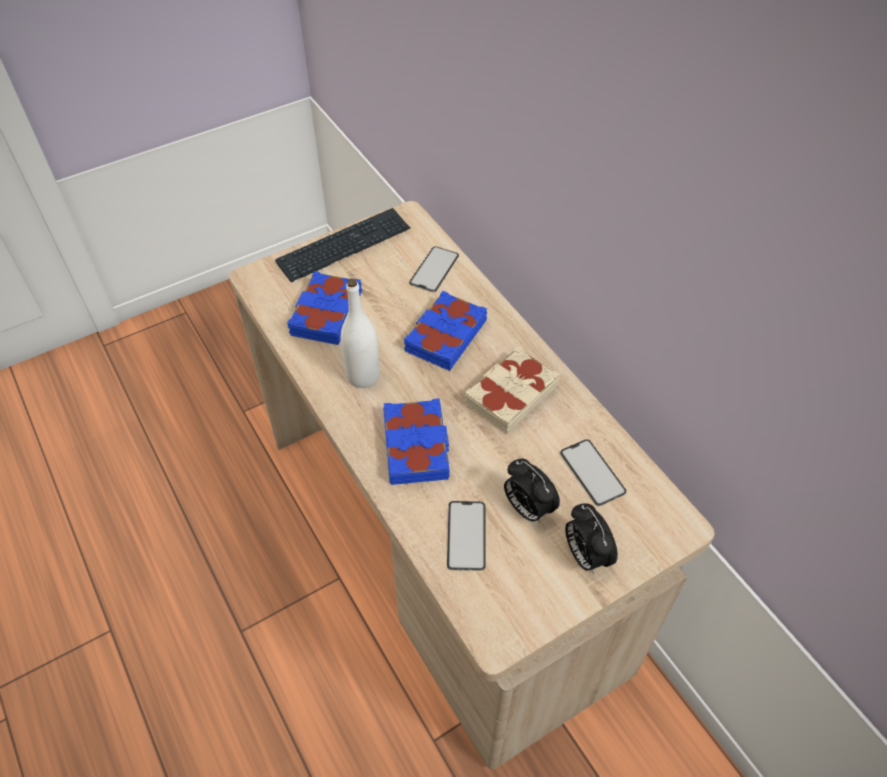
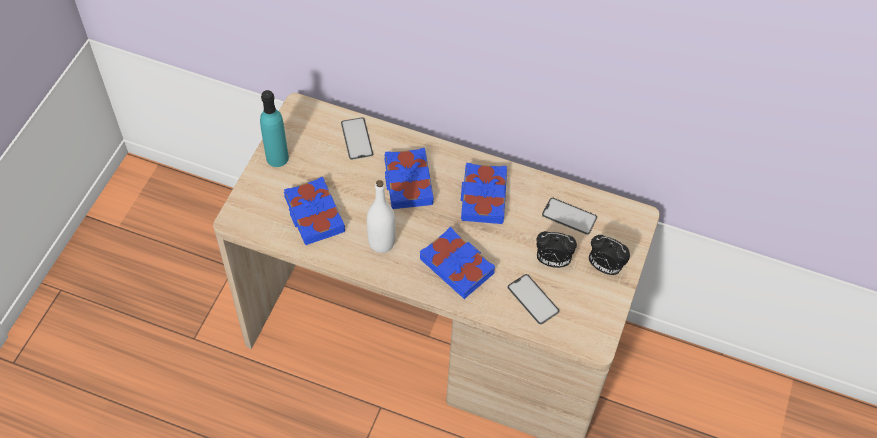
camera: 40 degrees left, 5 degrees up
keyboard [275,208,410,282] -> turquoise bottle [260,90,289,167]
beige book [465,347,560,434] -> blue book [461,163,507,224]

